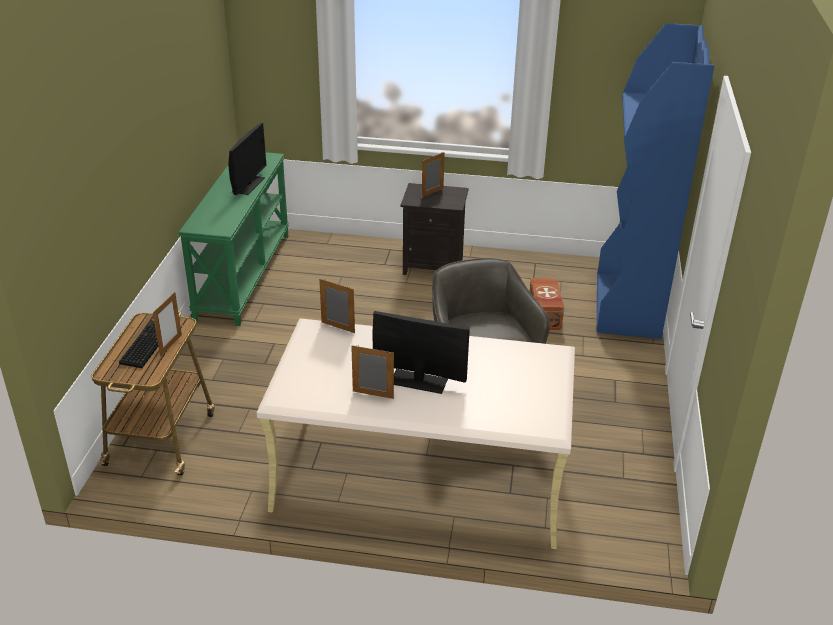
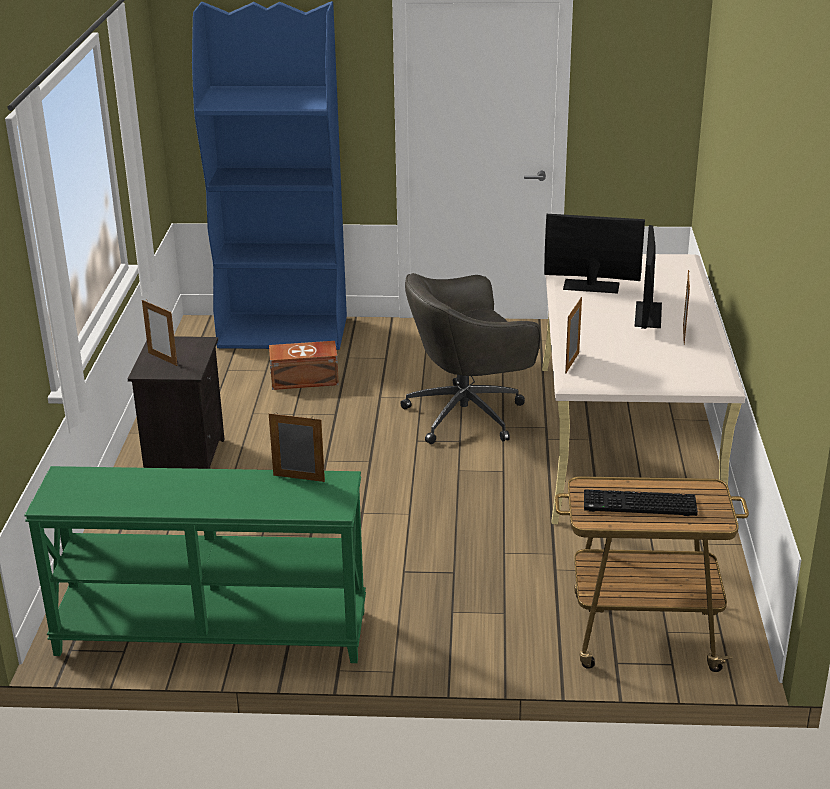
camera: 95 degrees left, 5 degrees down
picture frame [153,292,182,357] -> picture frame moved to [269,413,325,482]
monitor [228,123,266,195] -> monitor moved to [544,214,645,294]

